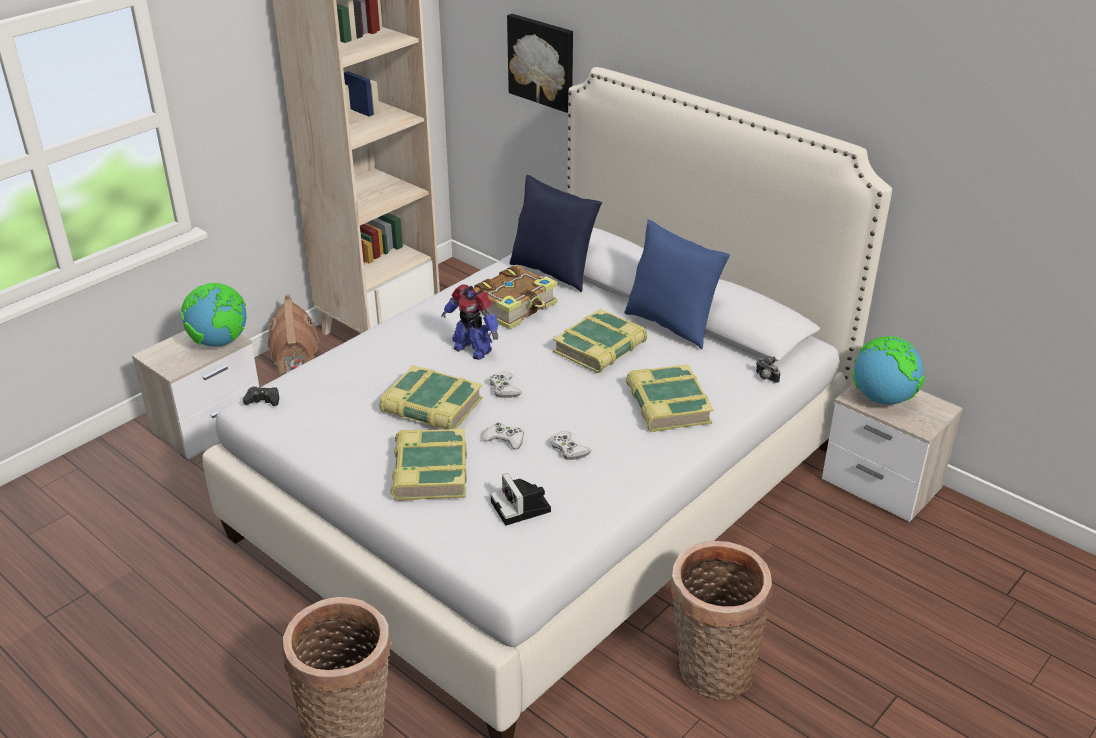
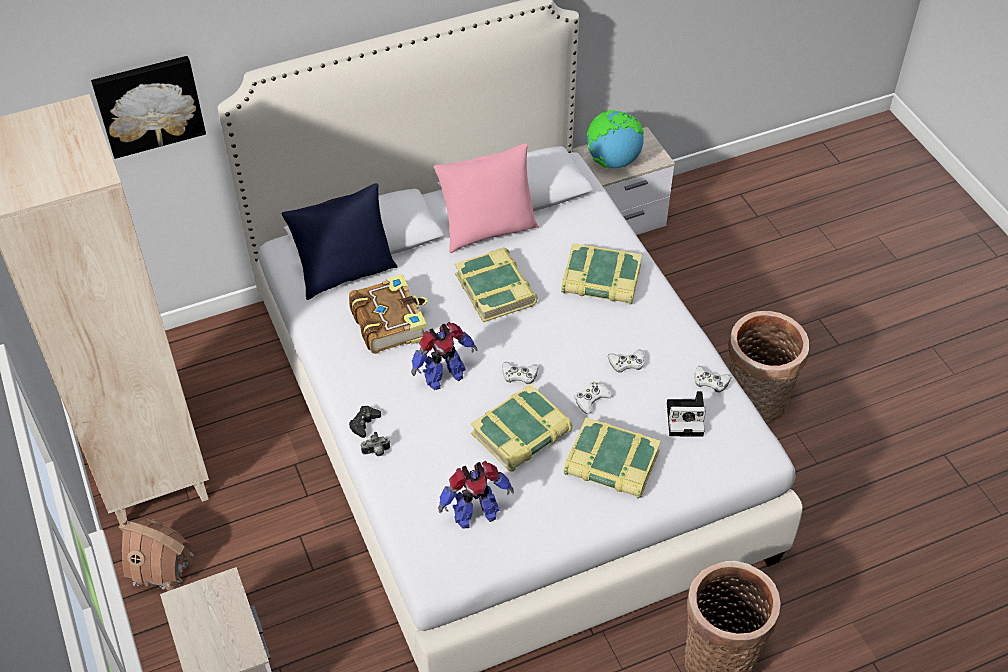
camera: 65 degrees left, 15 degrees up
globe [181,283,246,347] -> none
black game controller [243,387,279,406] -> black game controller moved to [349,406,381,438]
blue pillow [624,220,730,350] -> pink pillow [434,143,539,253]
camera [756,356,781,383] -> camera moved to [361,432,390,456]
none -> toy robot [438,461,514,529]
none -> white game controller [694,366,731,392]

